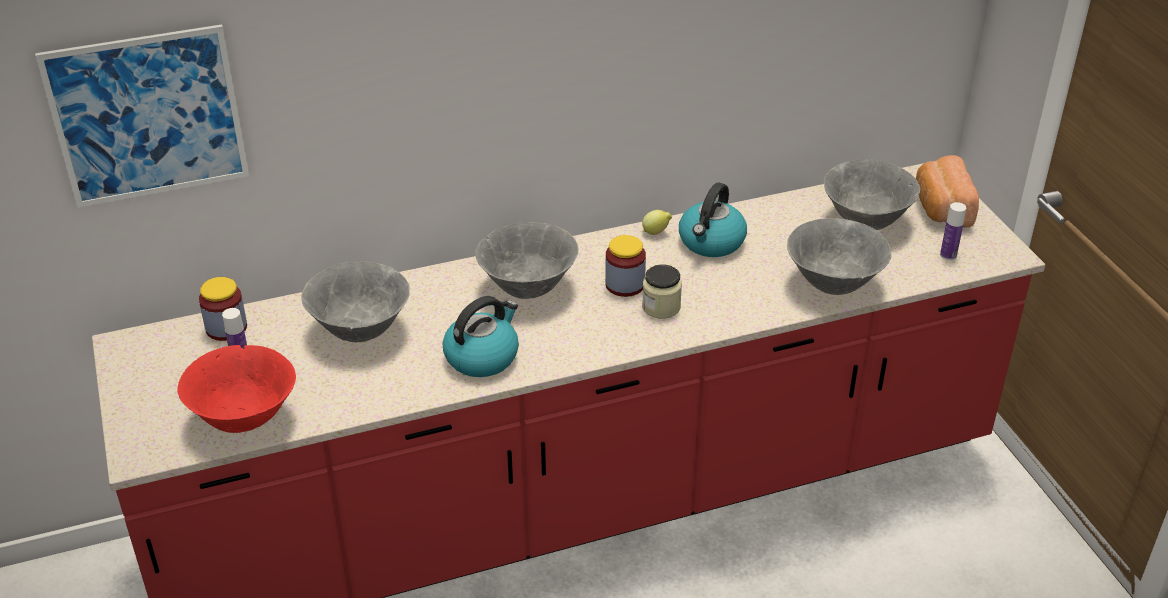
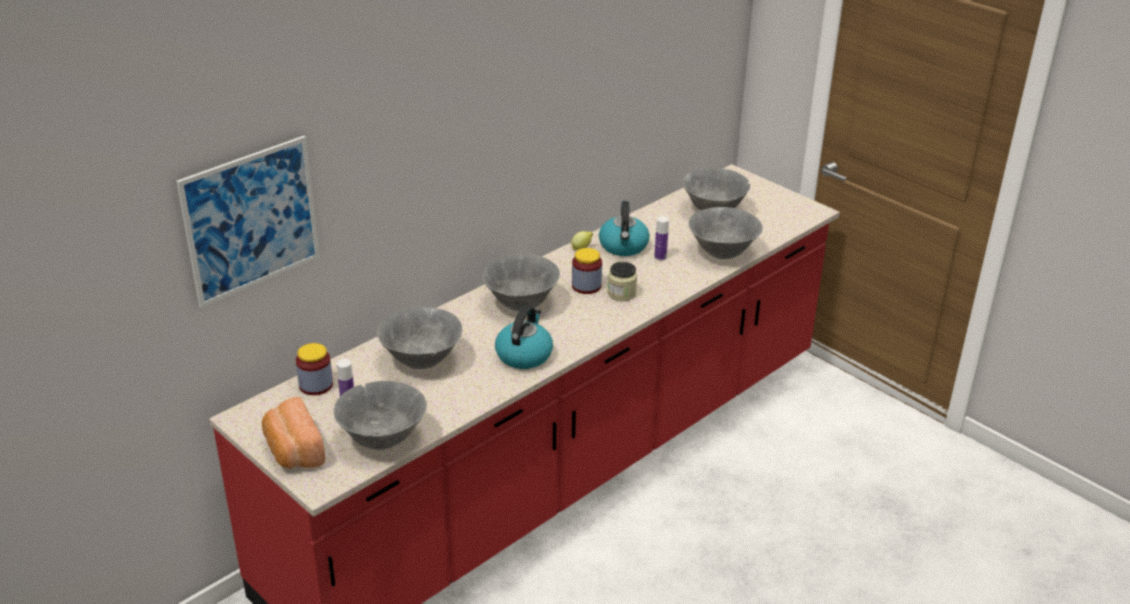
camera: 25 degrees left, 5 degrees down
red bowl [177,345,296,433] -> grey bowl [334,381,427,450]
bread [916,155,979,228] -> bread moved to [262,397,325,469]
bottle [940,202,966,260] -> bottle moved to [654,217,669,261]

